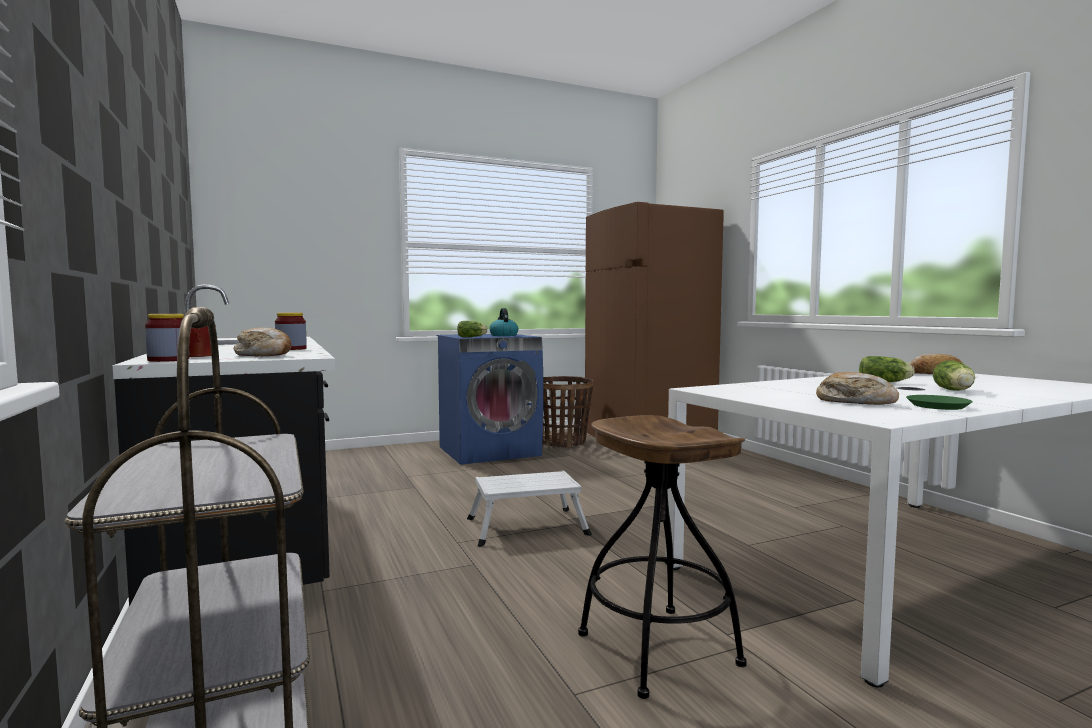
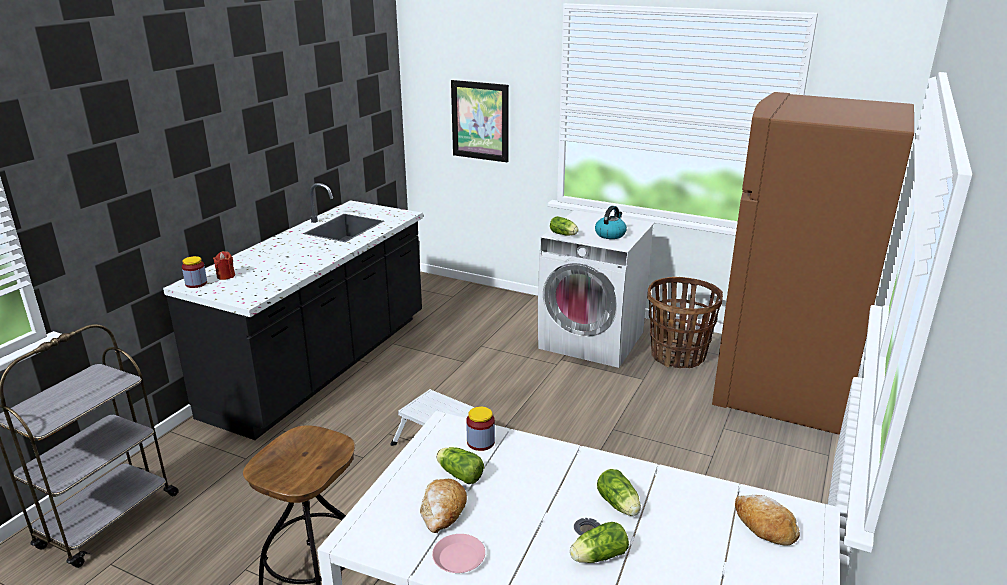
camera: 50 degrees right, 20 degrees up
bread [233,328,291,356] -> none
jar [275,313,307,350] -> jar moved to [466,407,495,451]
blue washing machine [436,334,544,465] -> white washing machine [538,210,655,368]
green plate [906,395,973,410] -> pink plate [432,534,485,573]
none -> lettuce [436,447,484,484]
none -> picture [451,80,509,163]

